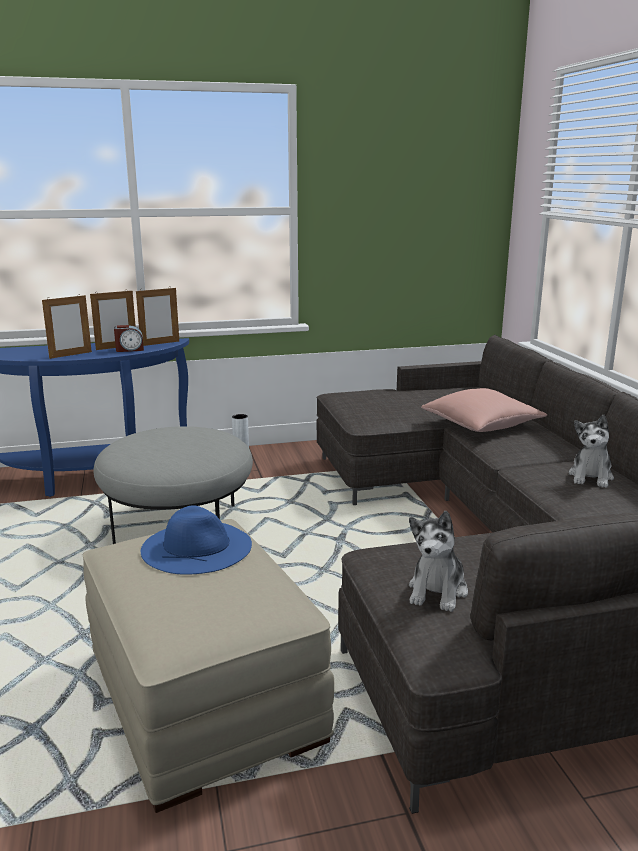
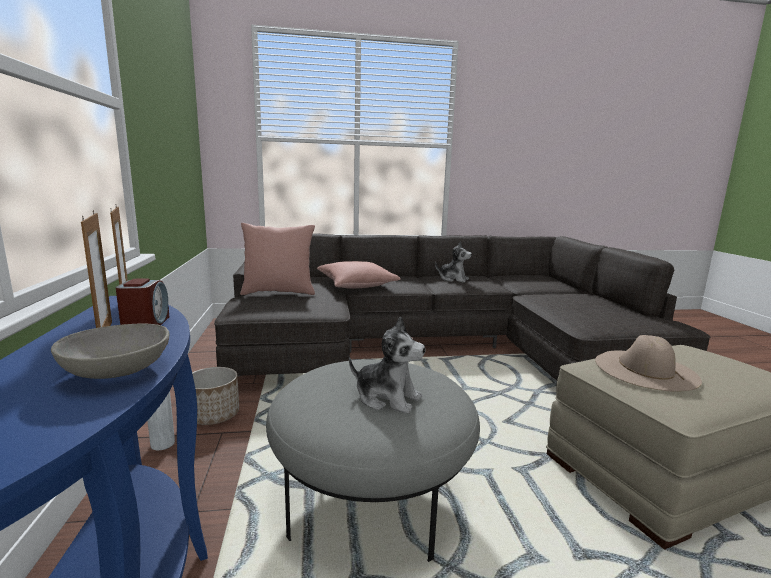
camera: 85 degrees left, 5 degrees down
picture frame [42,295,92,359] -> grey bowl [51,323,169,379]
blue hat [141,505,252,574] -> beige hat [595,335,702,392]
plush toy [409,511,468,612] -> plush toy moved to [349,317,426,414]
none -> planter [192,367,239,425]
none -> pink pillow [240,223,315,295]

